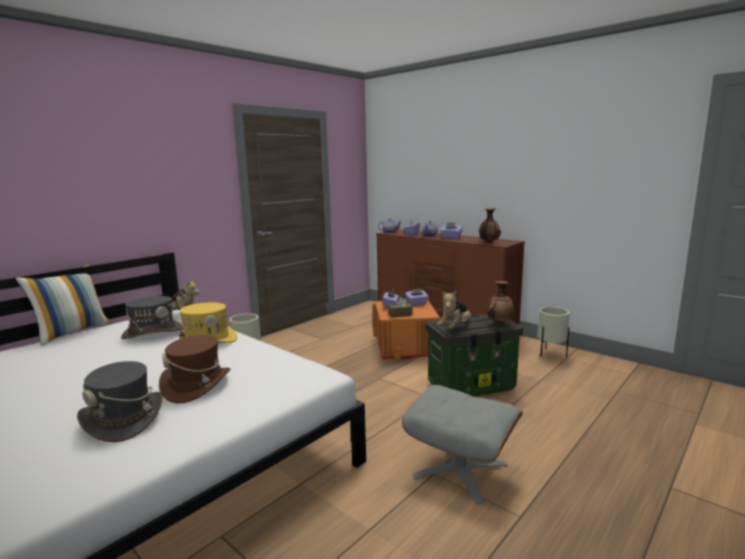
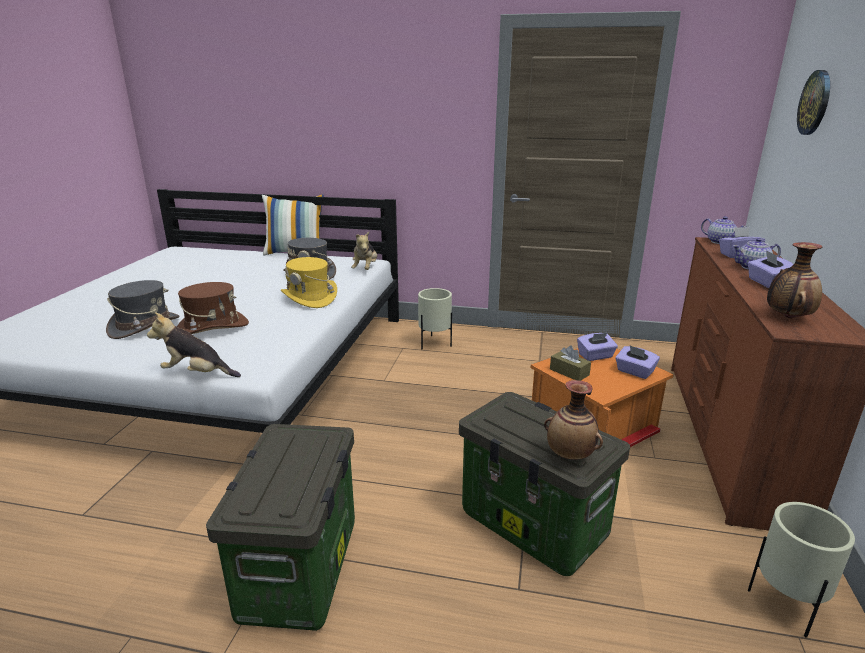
camera: 60 degrees right, 10 degrees up
grey ottoman [402,385,523,505] -> storage box [206,424,355,631]
plush toy [437,291,471,329] -> plush toy moved to [147,312,241,377]
none -> wall clock [797,70,830,135]

